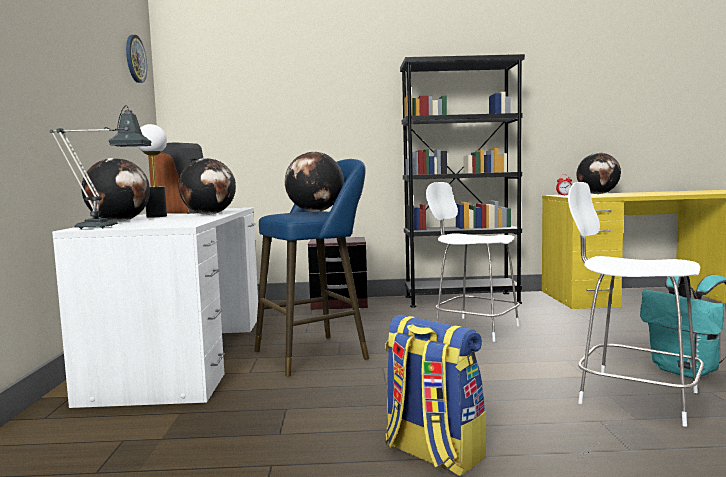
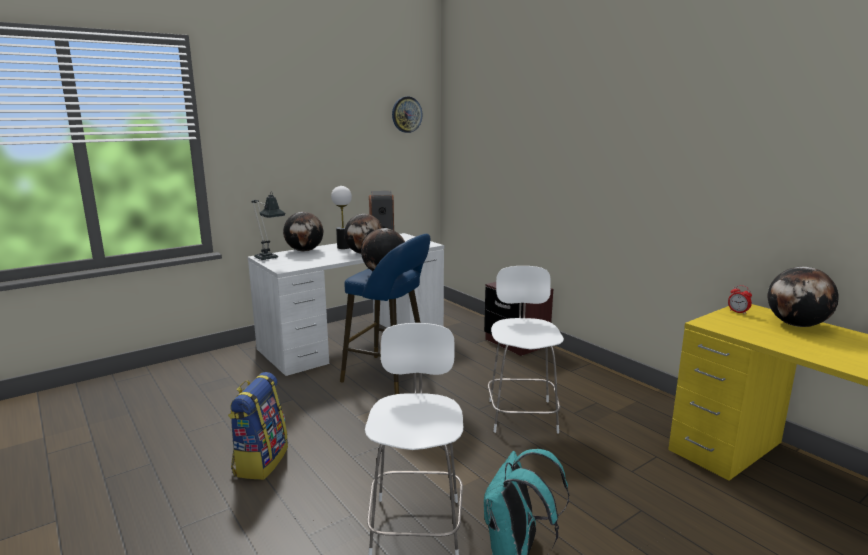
camera: 55 degrees right, 10 degrees up
black bookcase [400,54,525,308] -> none

